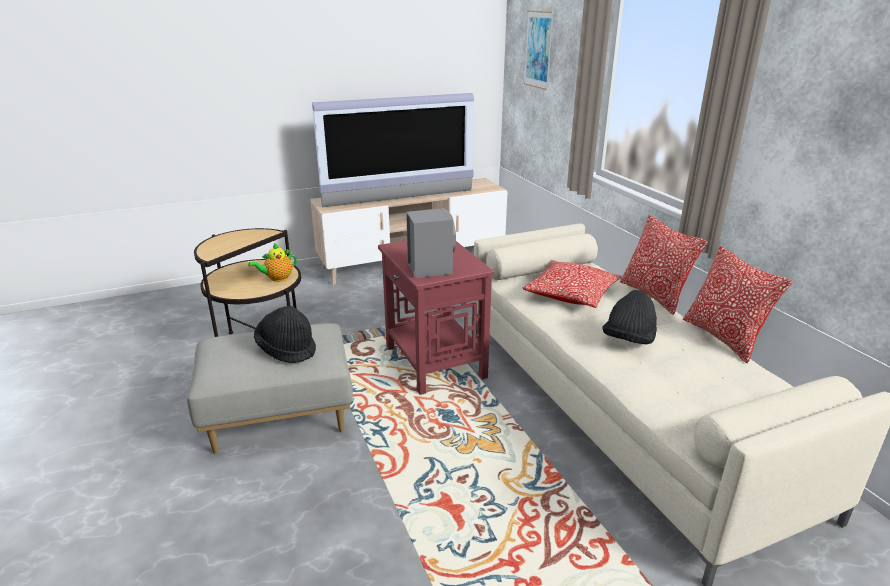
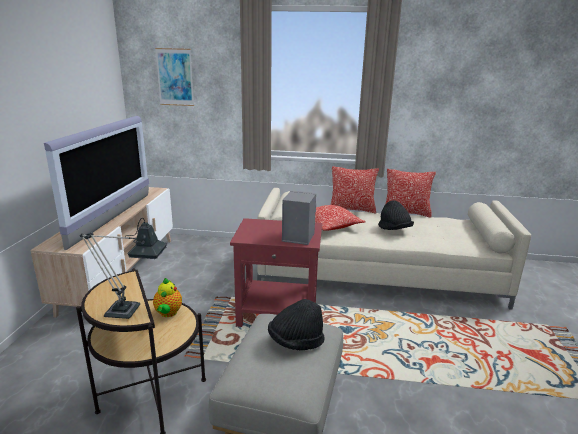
camera: 60 degrees left, 5 degrees down
none -> table lamp [80,218,167,319]

